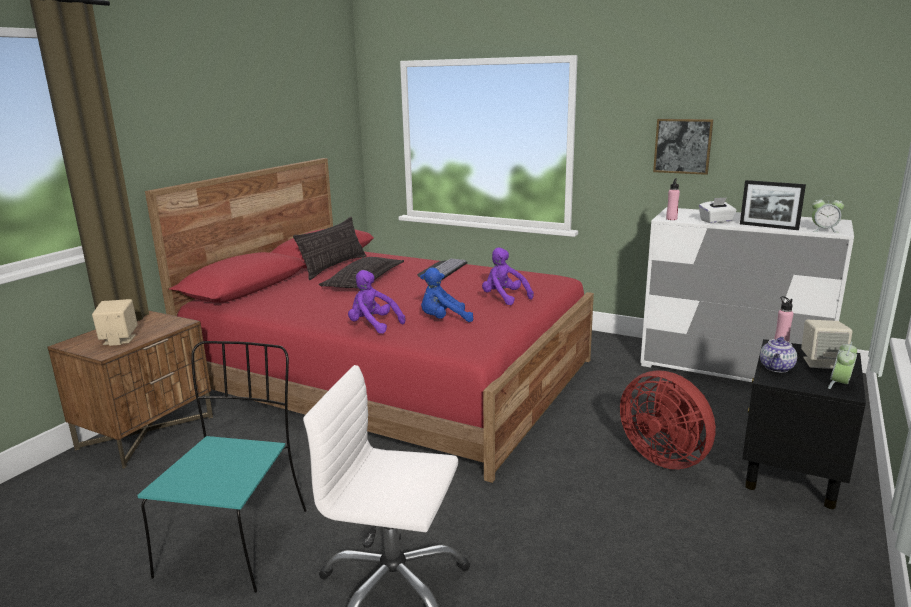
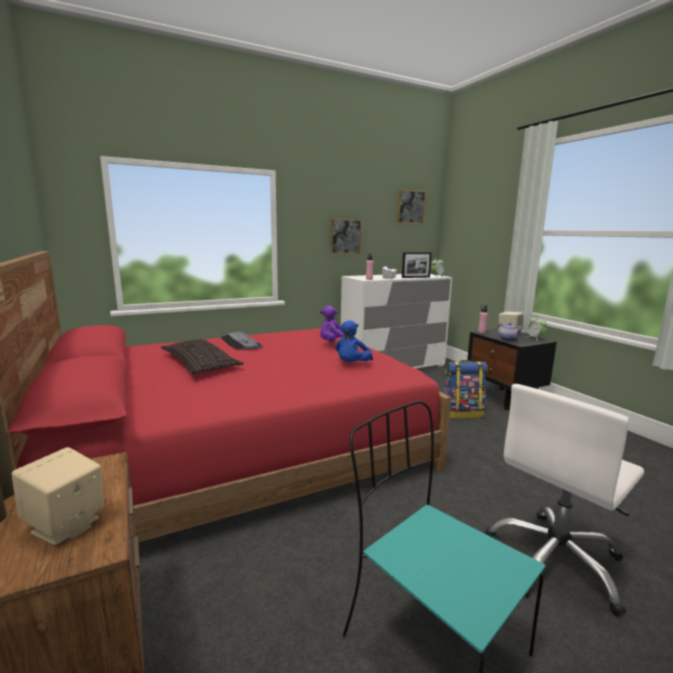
camera: 55 degrees left, 5 degrees down
pillow [293,217,366,280] -> none
purple plush toy [348,270,405,334] -> none
red fan [620,370,716,469] -> backpack [444,360,488,419]
none -> picture [397,189,426,224]

